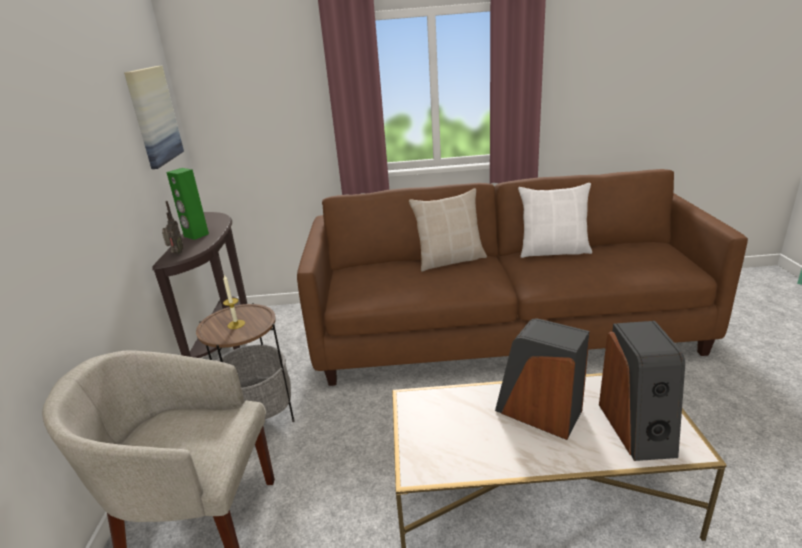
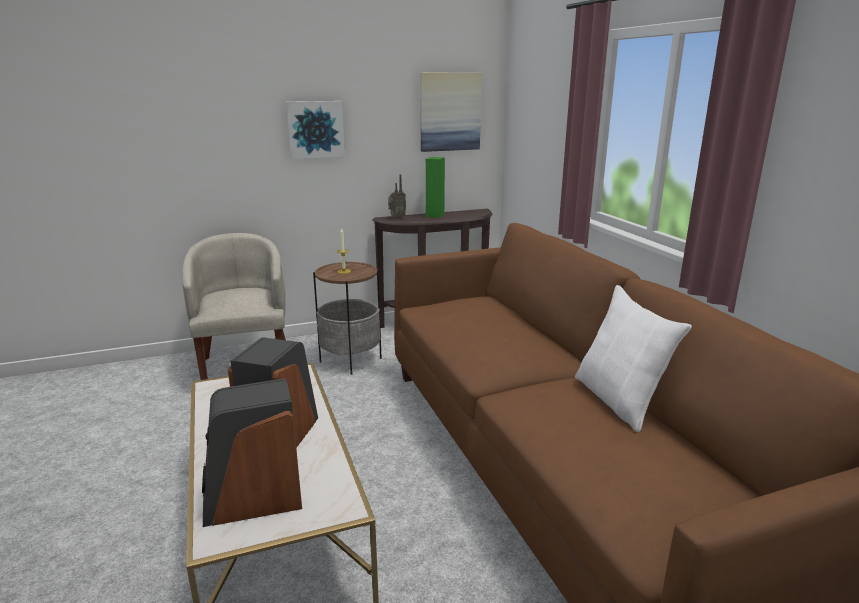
camera: 70 degrees right, 5 degrees down
beige pillow [409,188,487,272] -> none
none -> picture [286,101,345,159]

